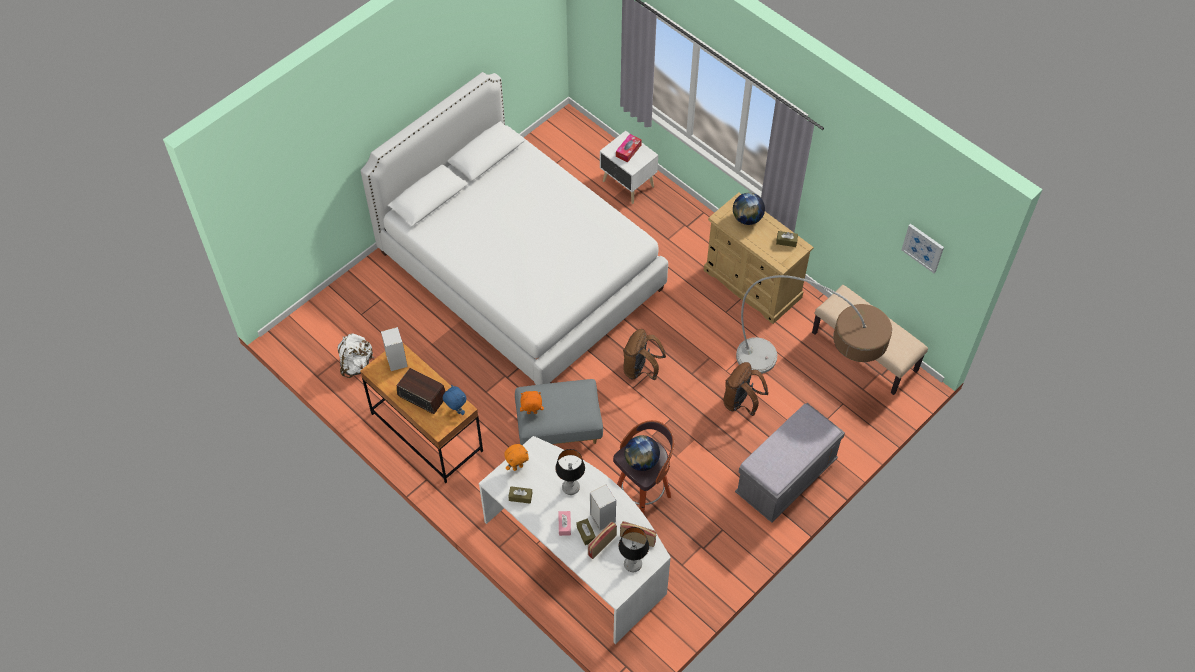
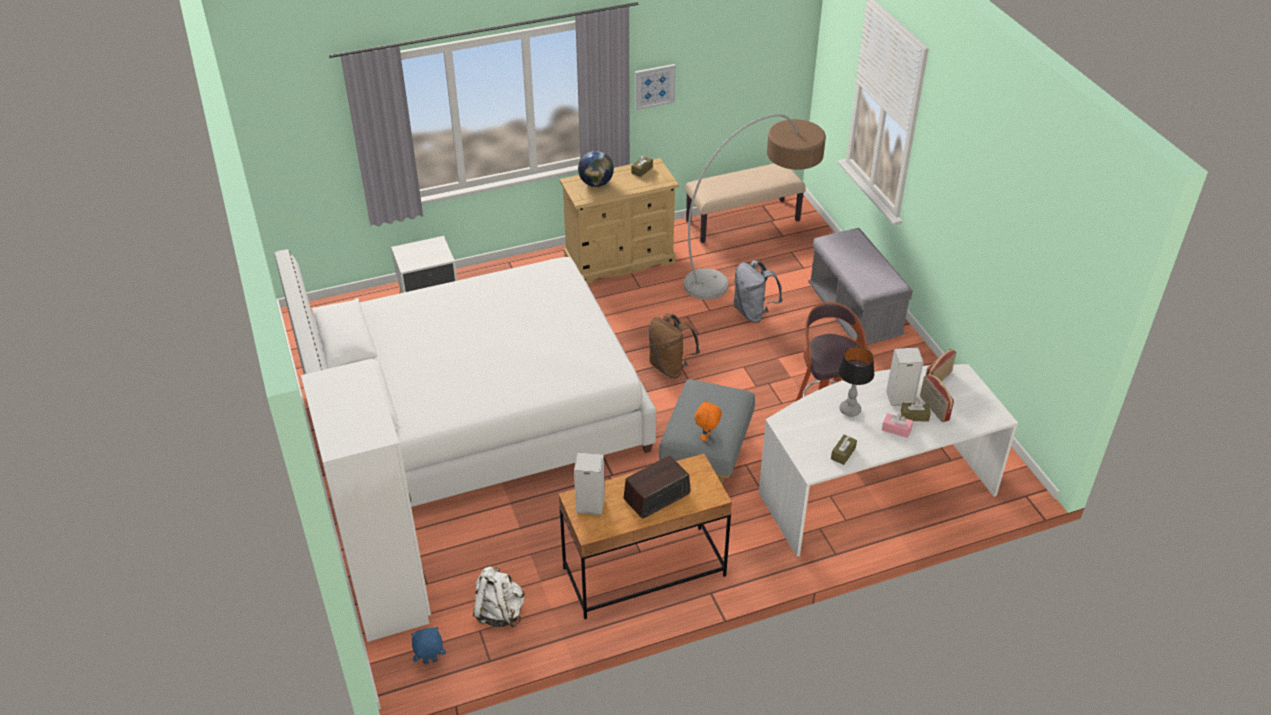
camera: 65 degrees left, 15 degrees down
blue plush toy [443,385,467,415] -> blue plush toy moved to [411,627,446,665]
orange plush toy [504,444,529,471] -> none
tissue box [616,134,642,163] -> none
table lamp [619,527,649,572] -> none
globe [625,435,660,471] -> none
brown backpack [723,362,768,416] -> grey backpack [734,260,783,323]
picture [902,224,944,273] -> picture moved to [635,64,676,110]
none -> white wardrobe [301,358,431,642]

